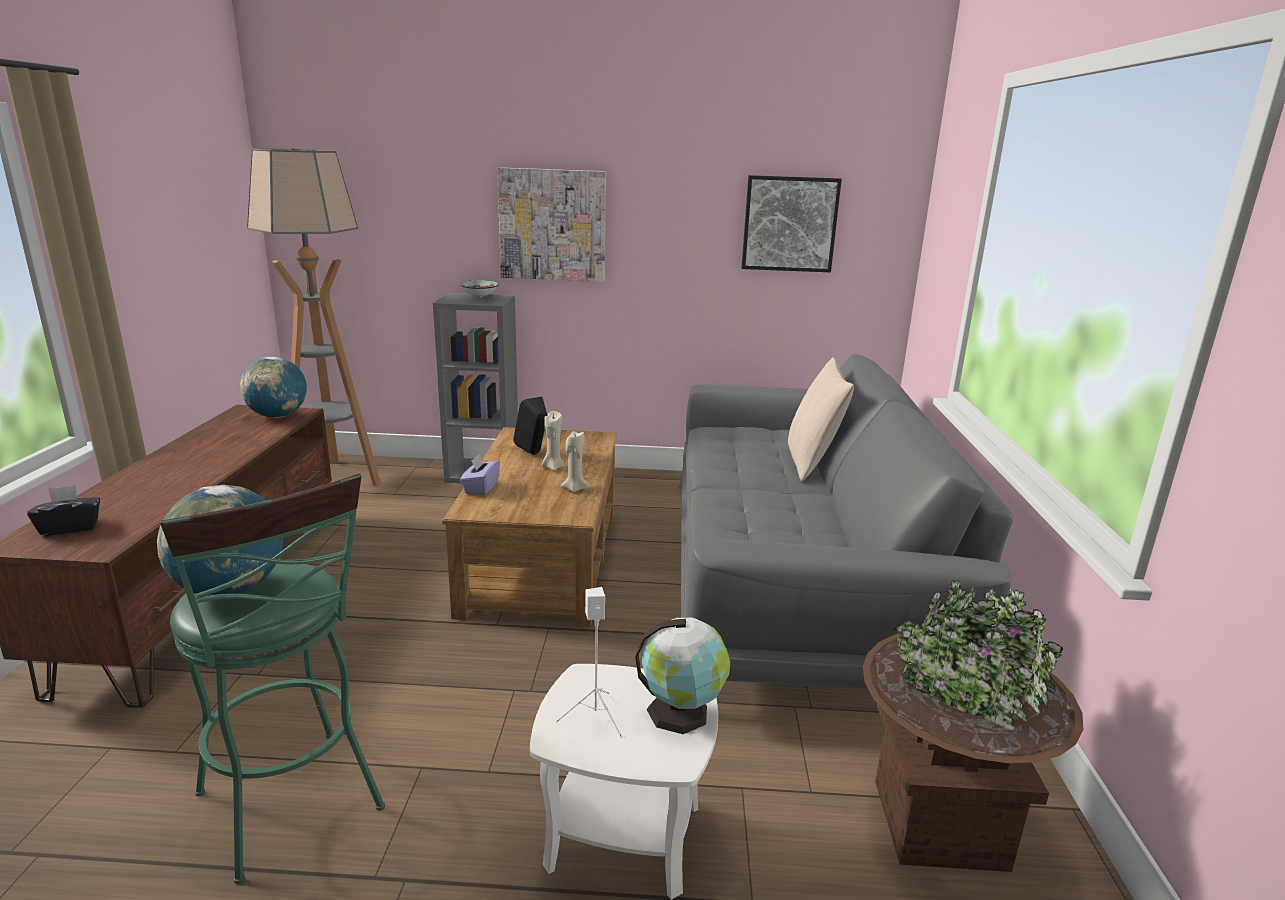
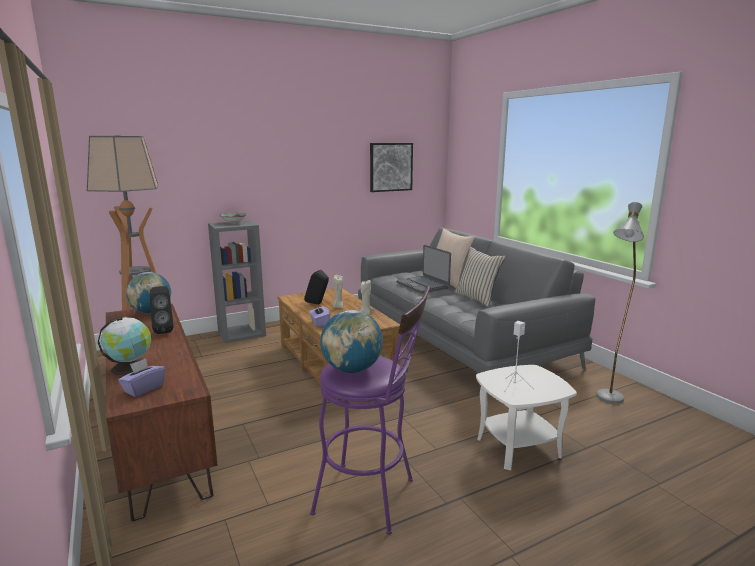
camera: 30 degrees left, 5 degrees down
black tissue box [27,485,100,536] -> purple tissue box [118,358,165,397]
green stool [160,474,385,884] -> purple stool [310,286,430,534]
picture [497,167,606,282] -> none
globe [635,618,730,734] -> globe moved to [98,317,152,376]
brown planter [863,580,1083,872] -> grey floor lamp [596,202,644,404]
none -> black speaker [150,286,174,334]
none -> laptop [397,245,451,293]
none -> beige pillow [454,247,506,307]

